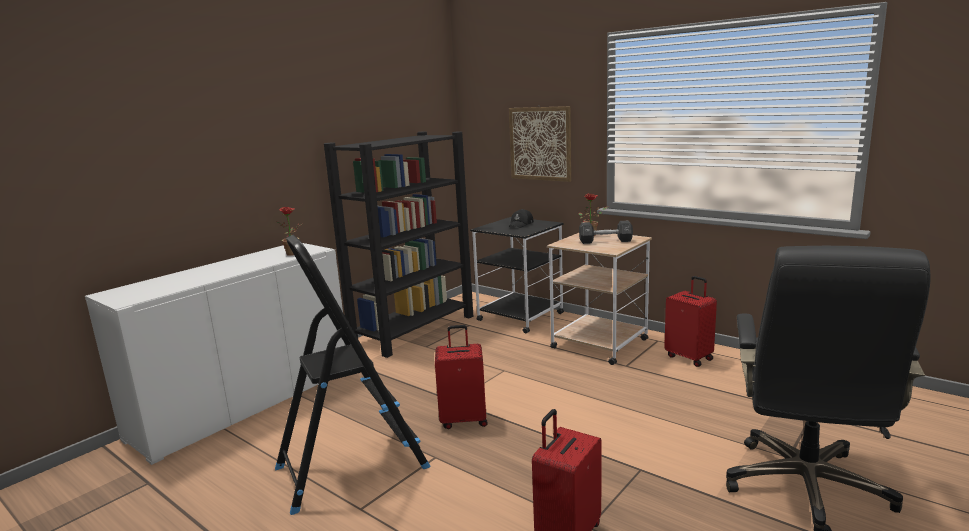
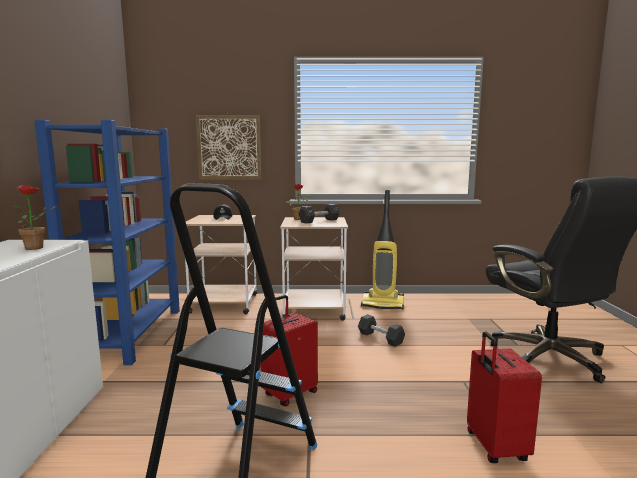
camera: 40 degrees left, 5 degrees down
black bookcase [324,131,473,358] -> blue bookcase [34,120,180,365]
black cart [470,217,564,334] -> beige cart [185,215,257,314]
red suitcase [664,276,717,367] -> vacuum cleaner [361,190,404,310]
none -> black dumbbell [358,314,405,347]

